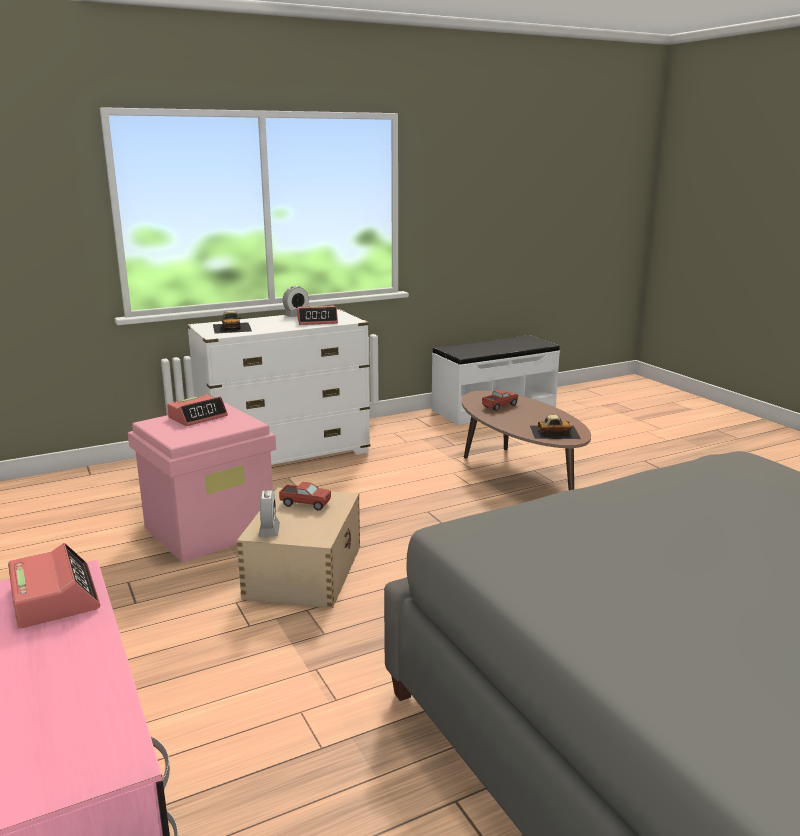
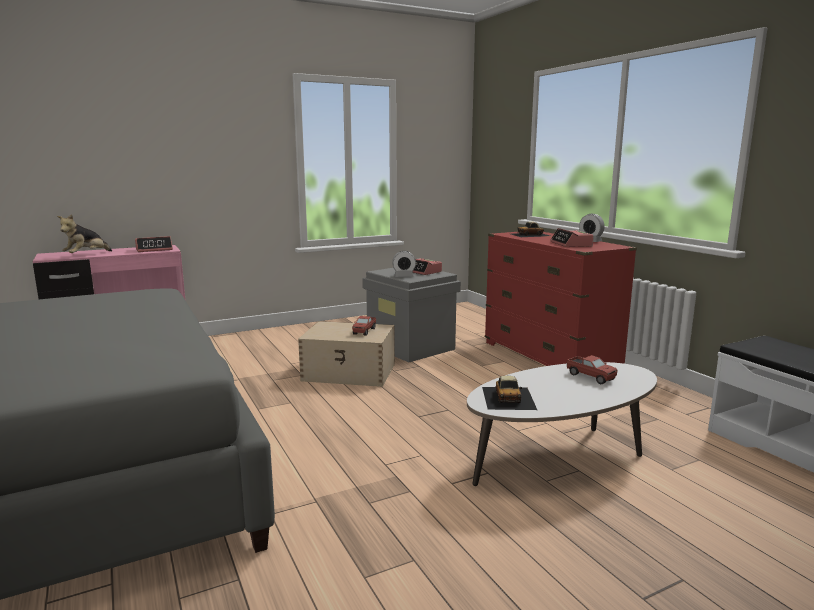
camera: 90 degrees right, 5 degrees down
pink storage box [128,403,276,563] -> grey storage box [362,268,461,362]
white dresser [187,309,371,465] -> red dresser [485,232,637,366]
alarm clock [258,490,280,537] -> alarm clock moved to [392,251,416,277]
brown coffee table [462,391,591,490] -> white coffee table [467,362,657,486]
none -> plush toy [57,214,112,253]

